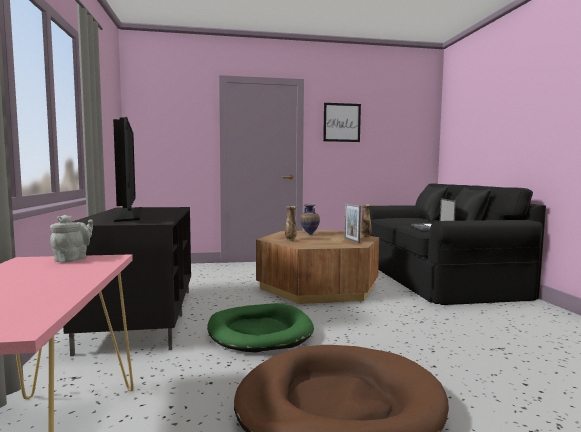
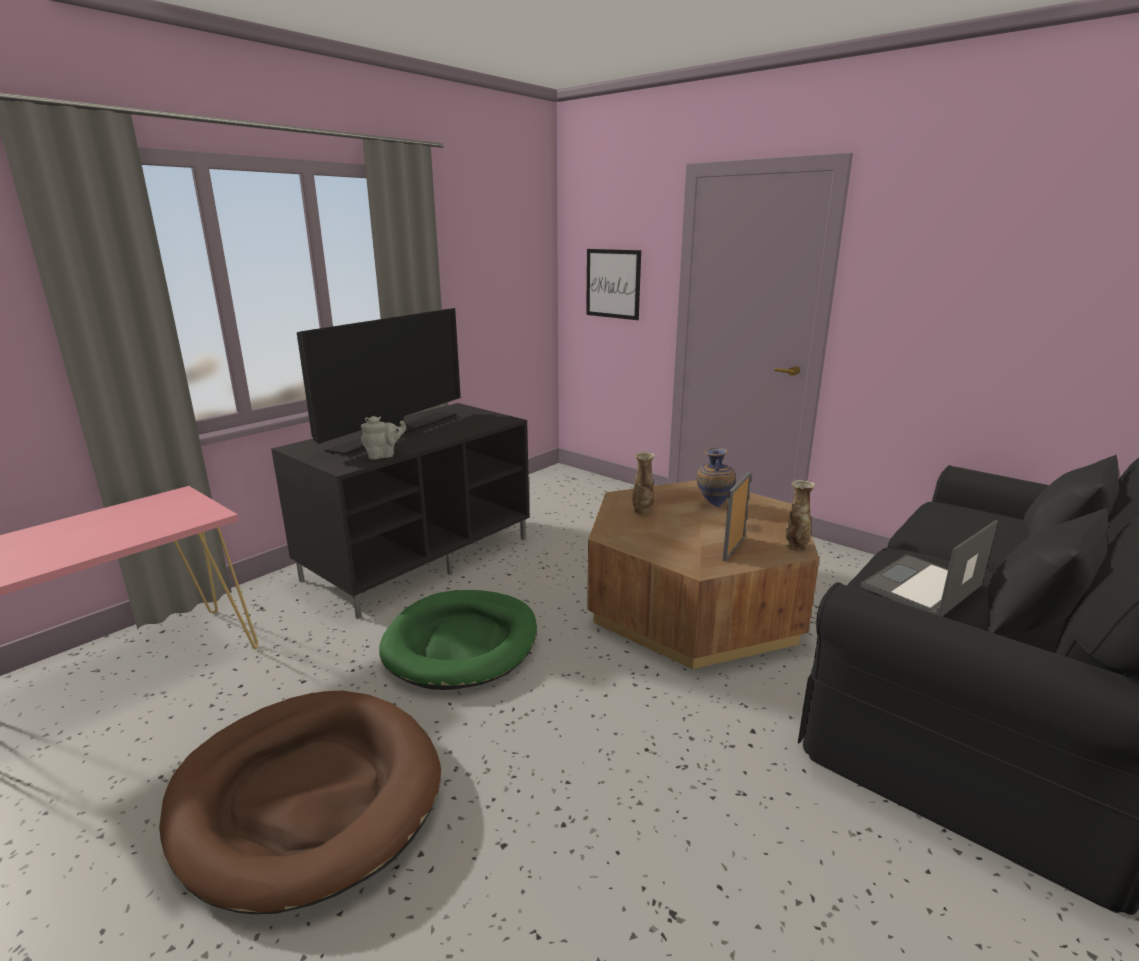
camera: 50 degrees right, 15 degrees up
grey teapot [50,215,93,263] -> grey teapot moved to [361,416,406,459]
picture [323,103,361,142] -> picture moved to [586,249,641,320]

